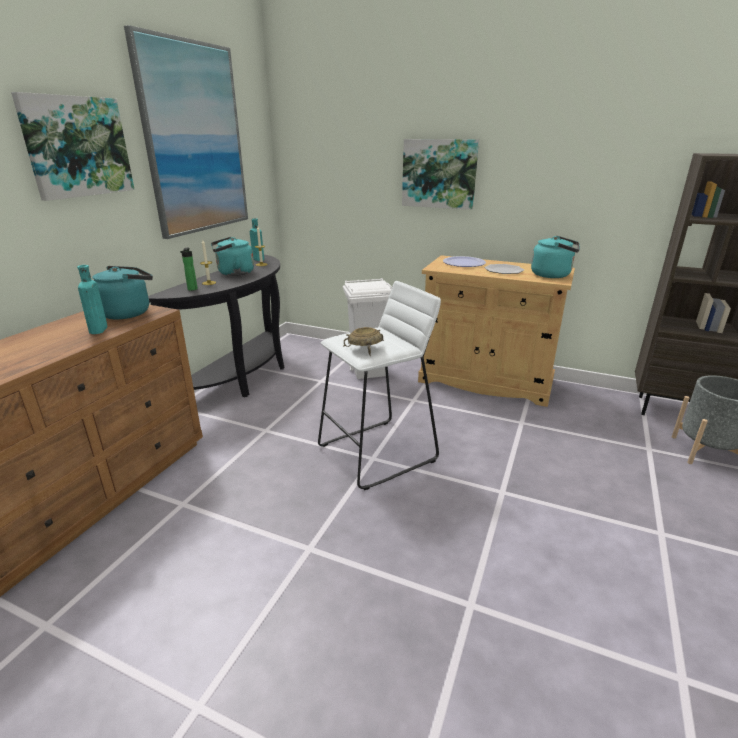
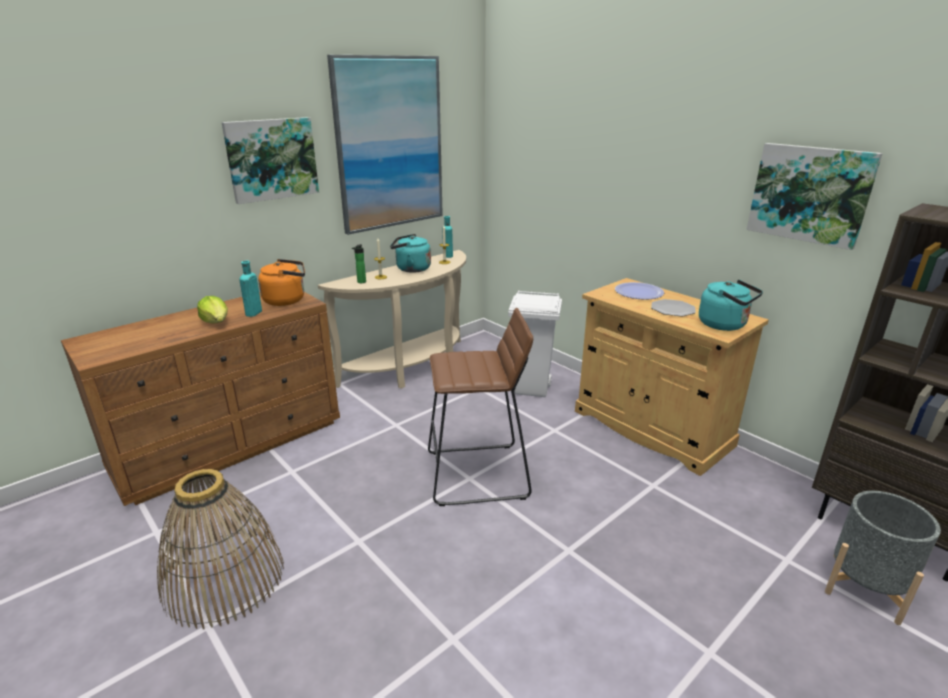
camera: 25 degrees right, 0 degrees up
turquoise kettle [92,266,153,319] -> orange kettle [258,259,305,306]
black console table [148,255,284,397] -> beige console table [318,250,466,389]
white stool [318,281,441,490] -> brown stool [428,308,533,506]
beige bowl [343,327,384,356] -> none
picture [402,139,479,210] -> picture moved to [746,143,883,250]
none -> basket [157,469,284,629]
none -> lettuce [197,296,228,324]

